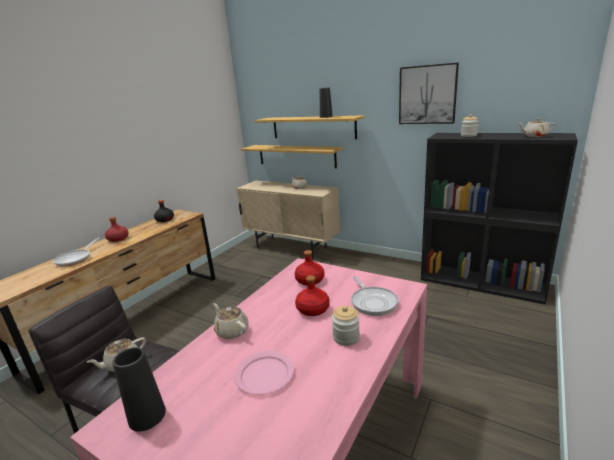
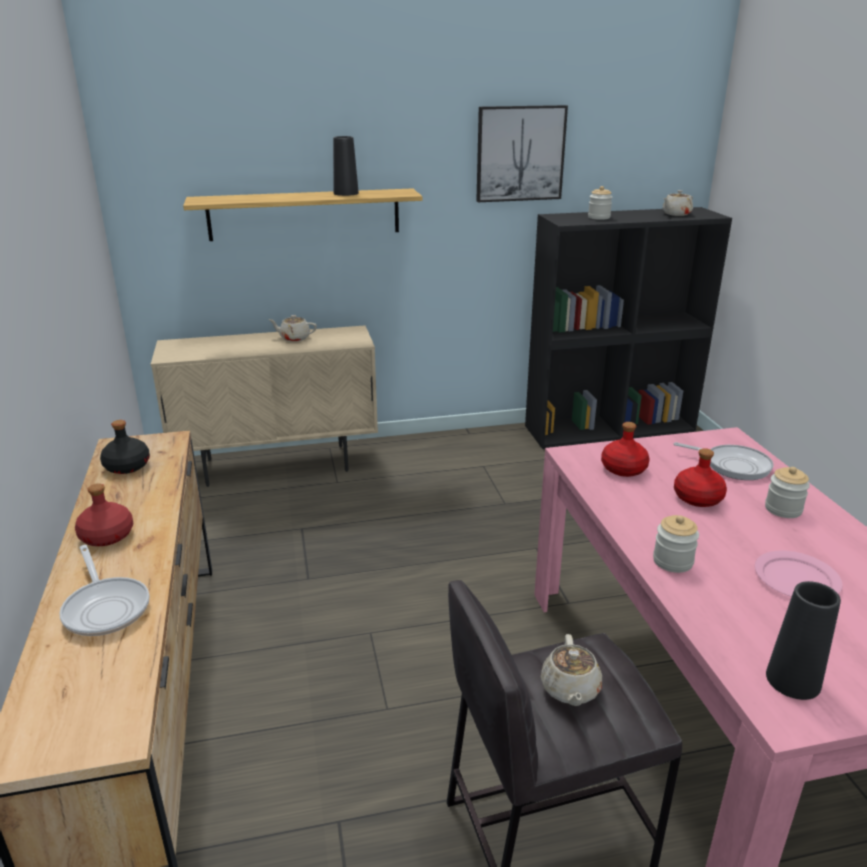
camera: 45 degrees left, 5 degrees up
beige teapot [213,303,249,339] -> jar [653,515,699,573]
shelf [241,145,343,168] -> none

